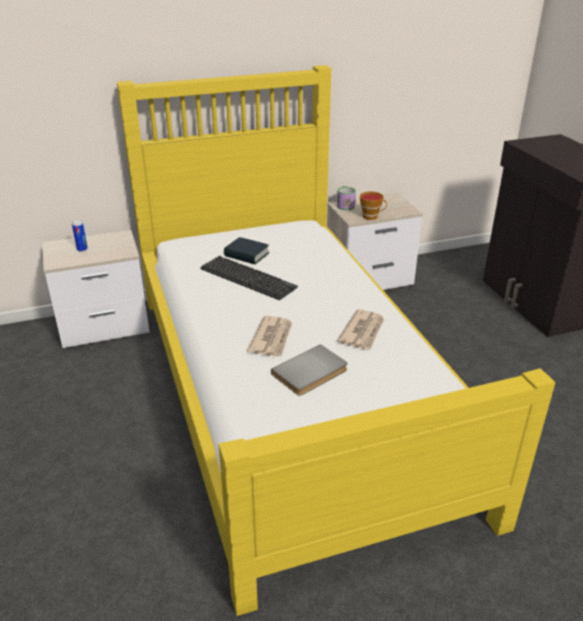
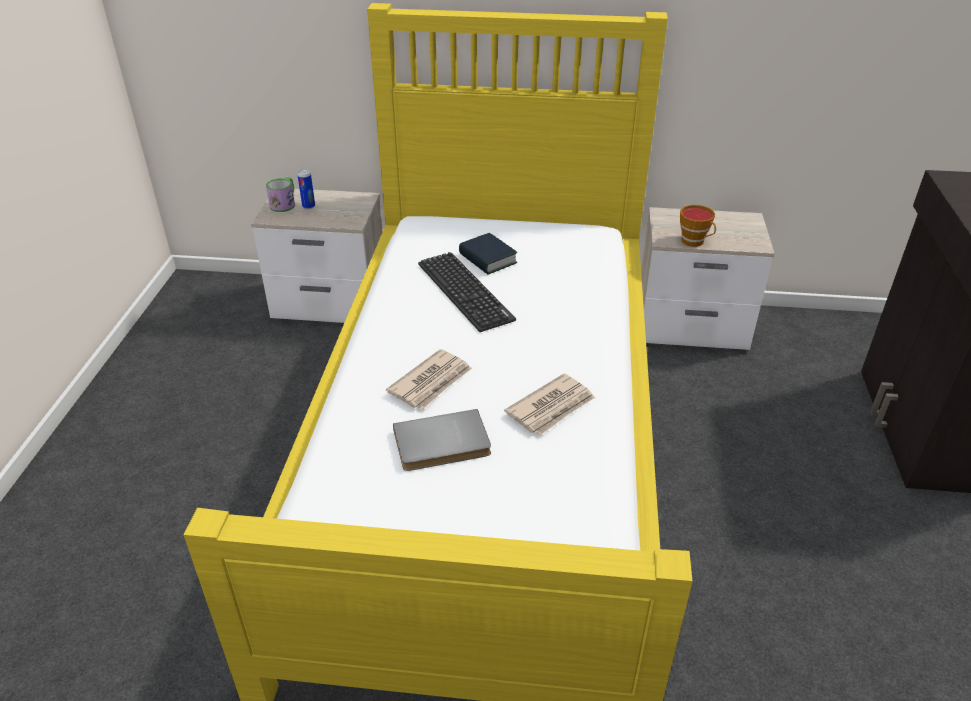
camera: 25 degrees right, 5 degrees up
mug [337,186,356,210] -> mug moved to [266,177,295,212]

